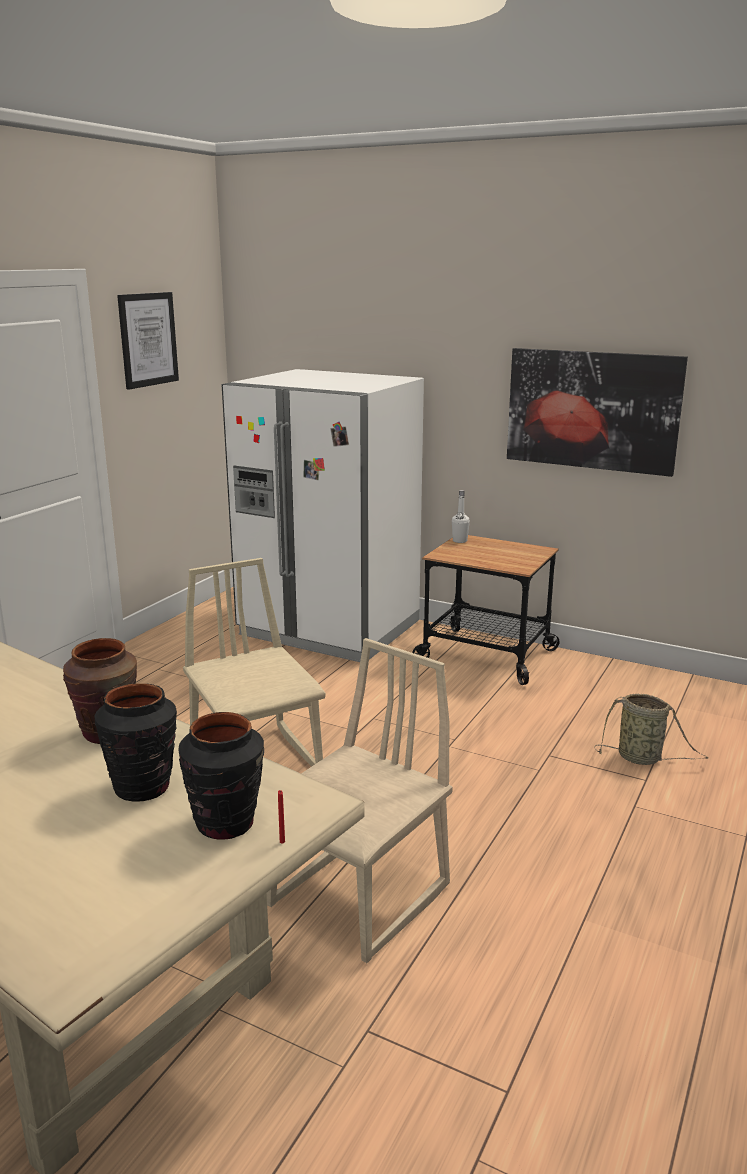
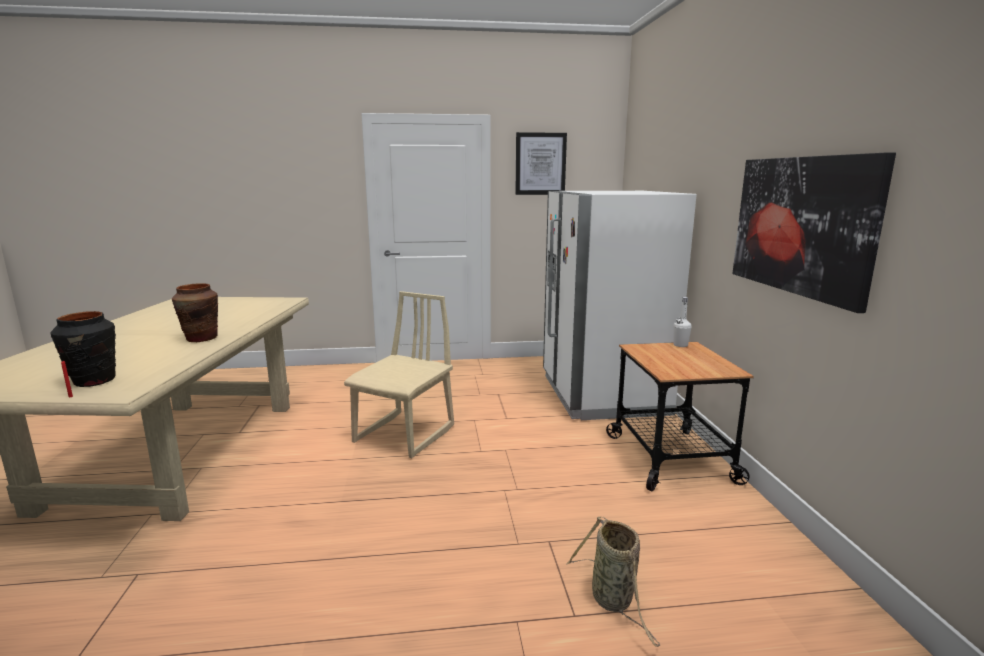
camera: 55 degrees right, 5 degrees down
black vase [95,683,177,802] -> none
beige chair [267,638,452,963] -> none

